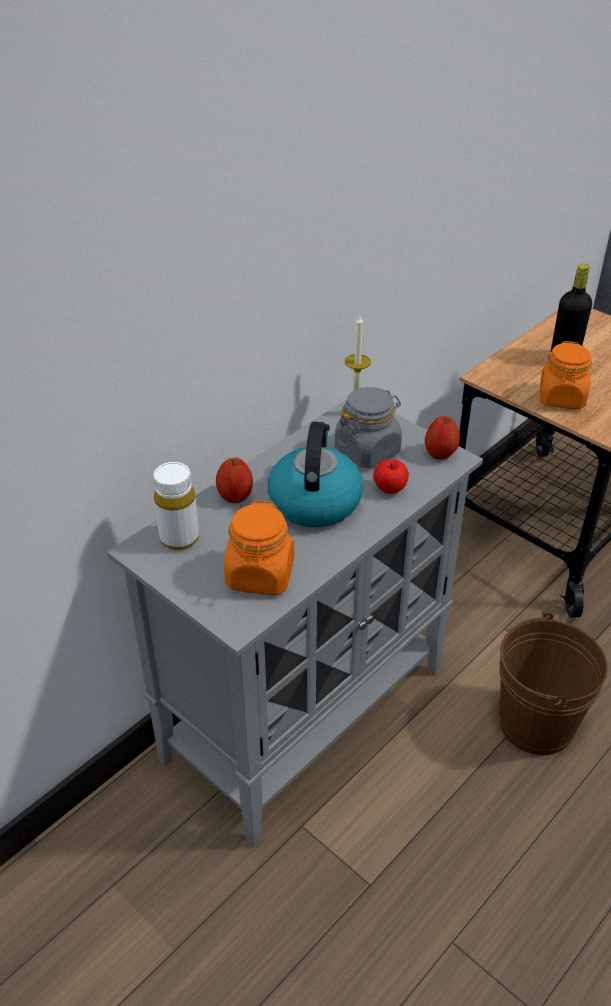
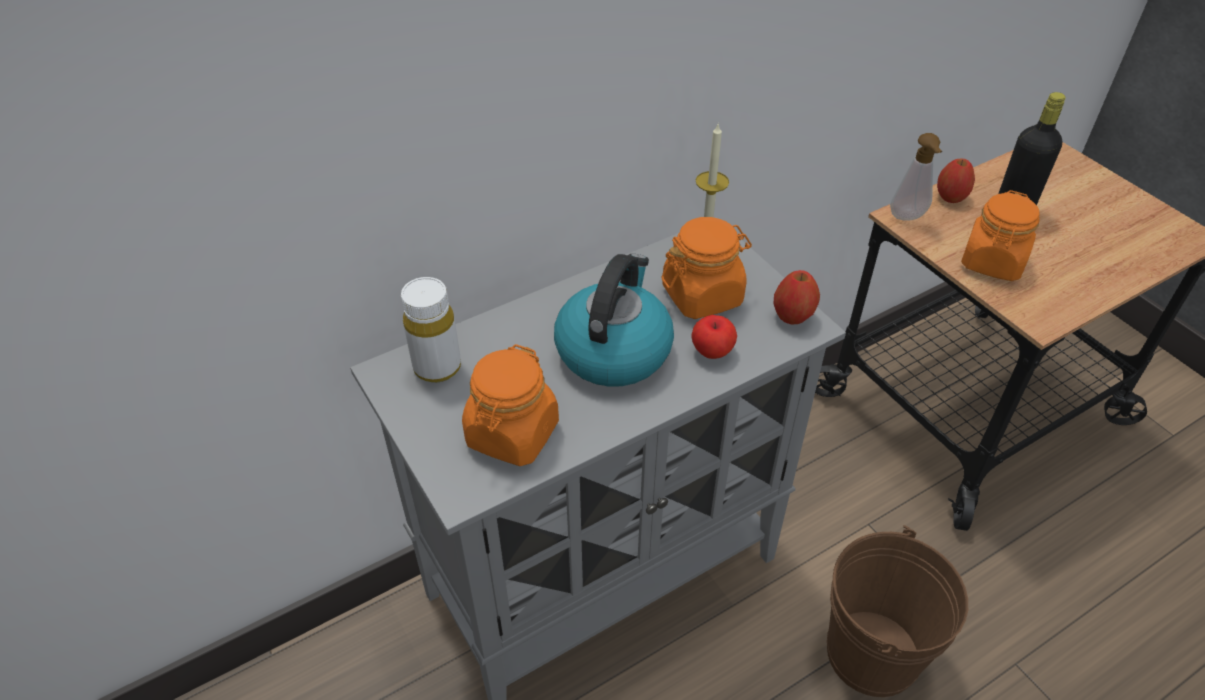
camera: 15 degrees right, 5 degrees up
apple [216,458,253,503] -> apple moved to [937,159,975,203]
grey jar [335,387,402,468] -> orange jar [662,217,752,319]
none -> soap dispenser [890,133,942,221]

